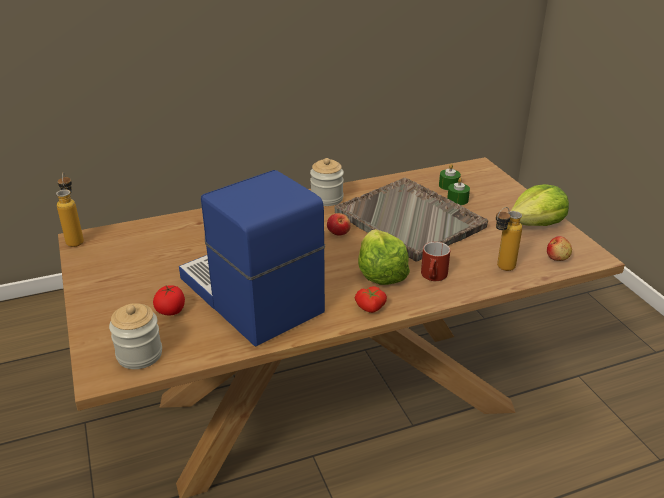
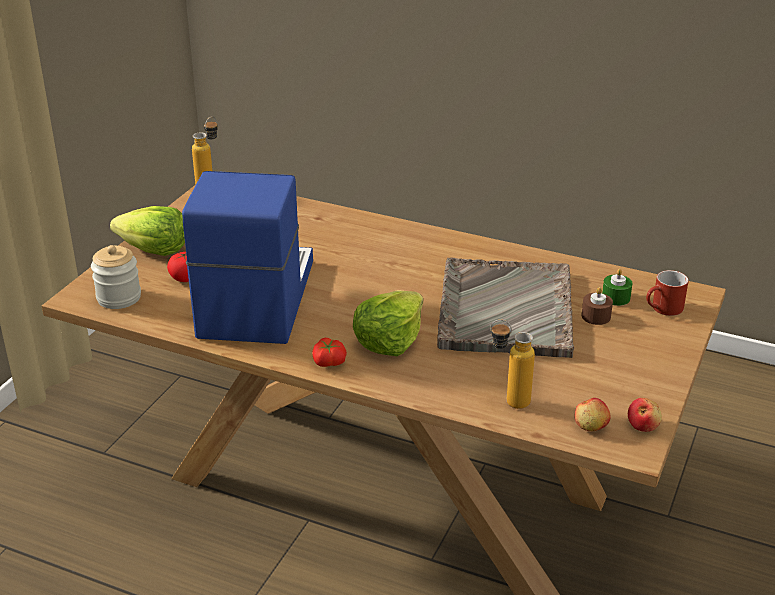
camera: 45 degrees right, 0 degrees up
jar [310,158,344,206] -> none
apple [327,213,351,236] -> apple moved to [628,398,662,432]
red mug [421,242,450,281] -> red mug moved to [646,270,689,316]
green candle [447,178,470,205] -> brown candle [582,287,613,325]
lettuce [511,184,569,226] -> lettuce moved to [110,206,185,256]

